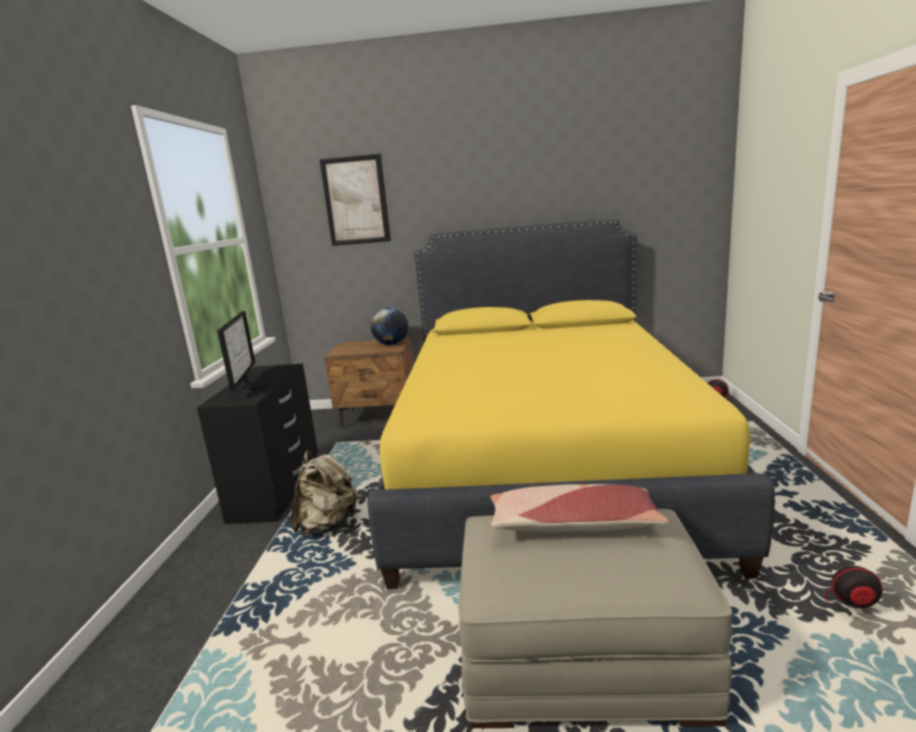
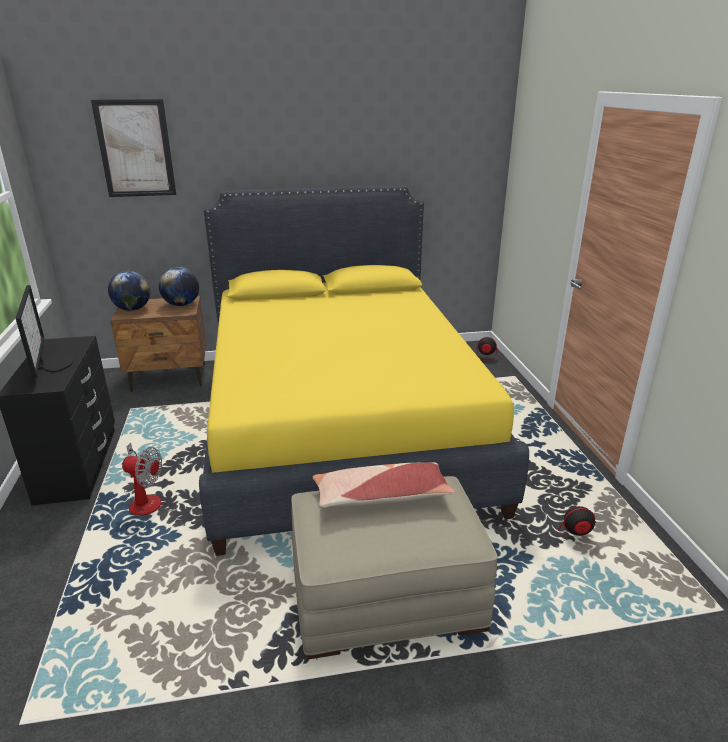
camera: 15 degrees left, 10 degrees up
beige backpack [290,450,358,536] -> fan [122,442,162,516]
none -> globe [108,271,150,311]

